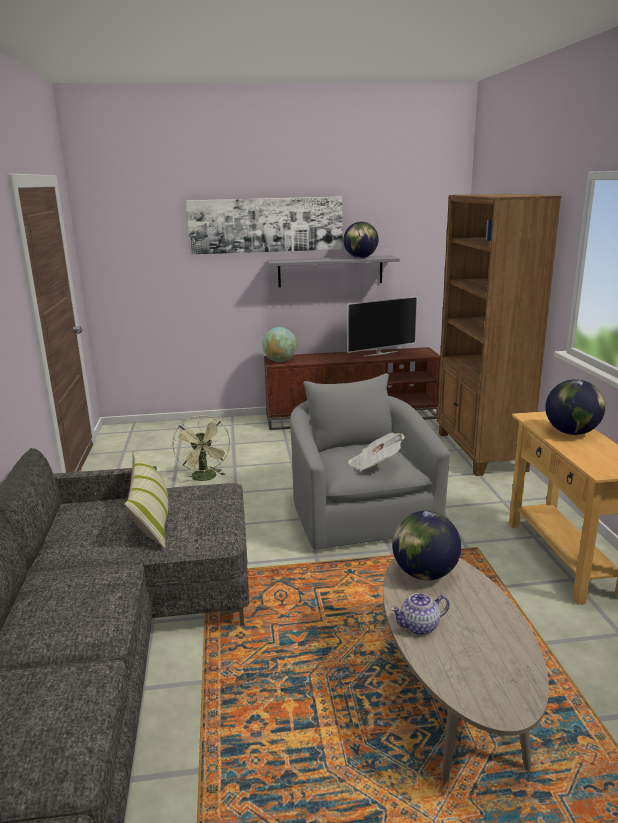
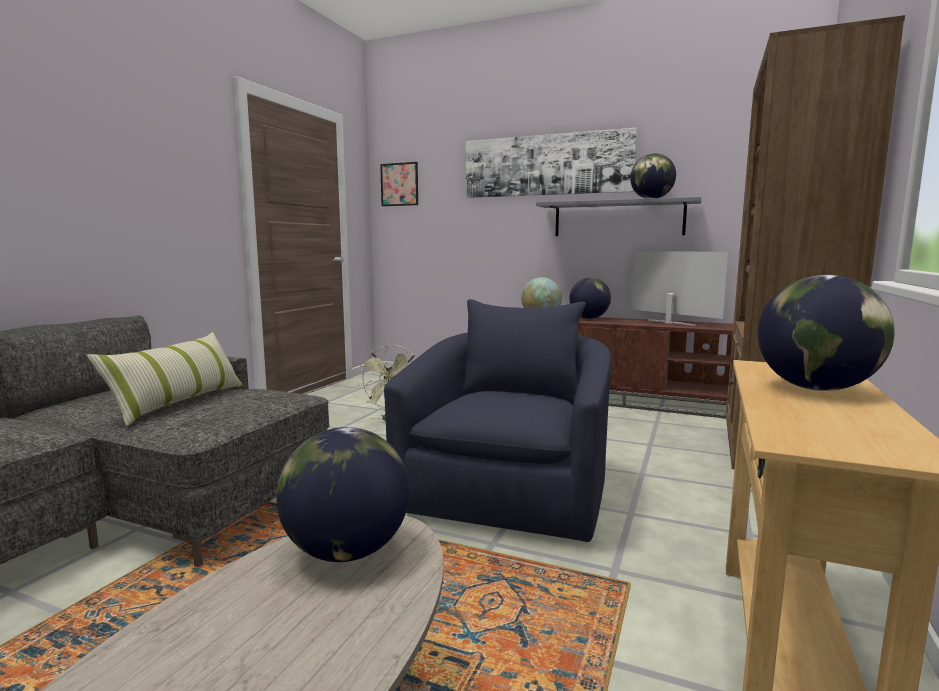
camera: 30 degrees right, 10 degrees down
grey armchair [290,373,450,550] -> blue armchair [384,299,612,542]
television [347,296,418,357] -> television turned 135 degrees counterclockwise [630,251,729,326]
newspaper [348,433,405,471] -> none
teapot [391,593,449,635] -> none
none -> picture [380,162,418,206]
none -> globe [569,278,611,319]

